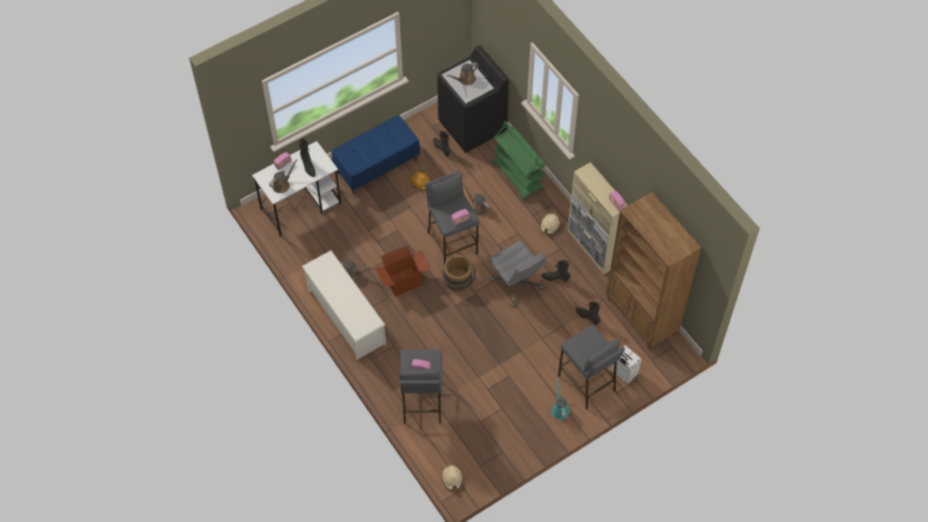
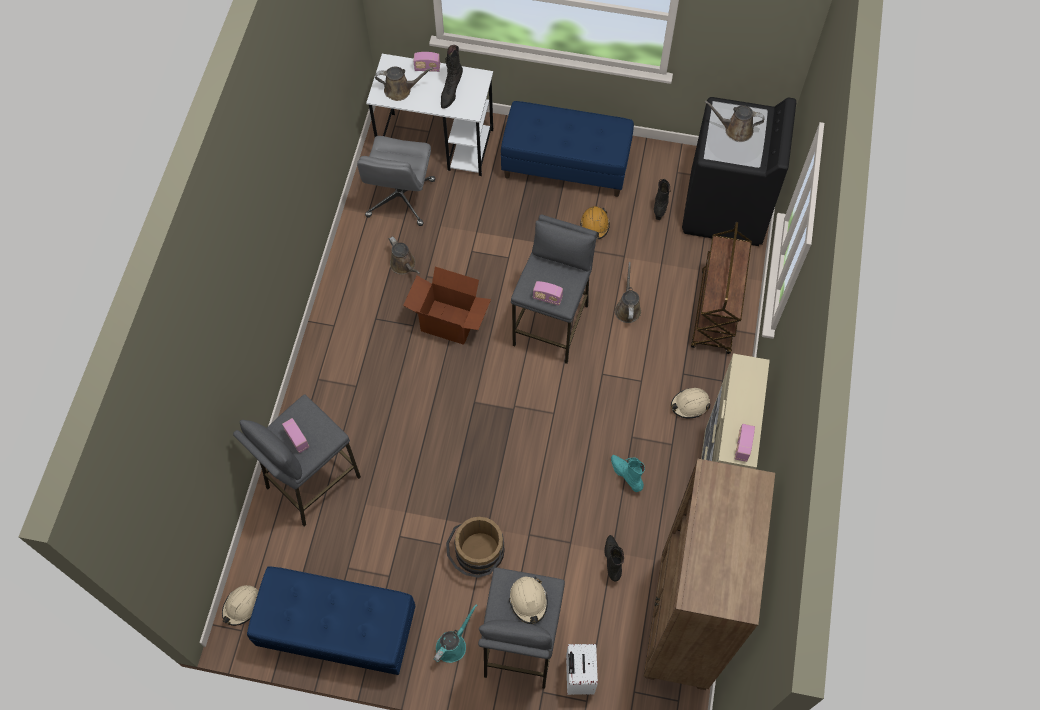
camera: 45 degrees right, 5 degrees up
white shoe rack [302,250,386,360] -> none
brown bucket [442,255,476,292] -> brown bucket moved to [446,517,504,578]
grey office chair [489,241,546,307] -> grey office chair moved to [357,136,435,226]
green cart [492,121,545,201] -> brown cart [691,222,752,354]
black boot [541,260,571,282] -> turquoise boot [611,455,645,492]
none -> blue bench [247,566,415,675]
none -> beige hard hat [509,577,548,624]

